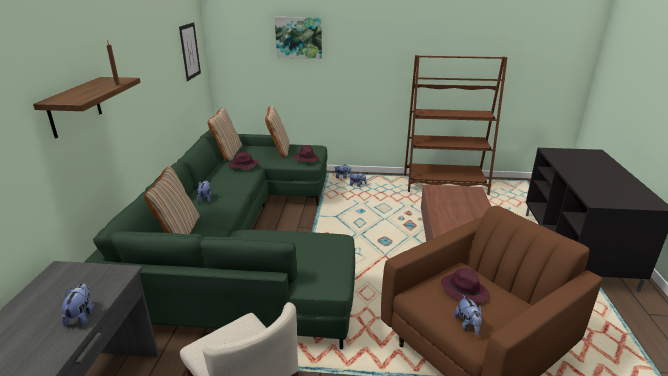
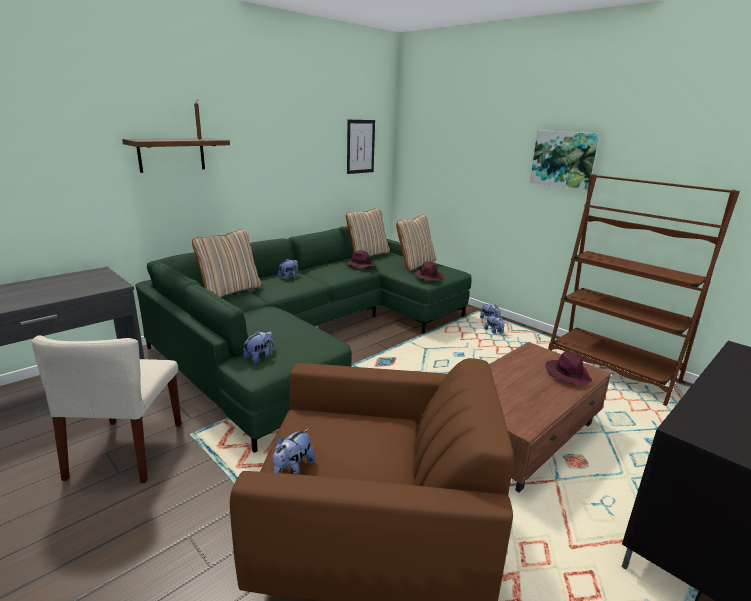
camera: 40 degrees right, 5 degrees down
plush toy [62,283,93,327] -> plush toy moved to [243,330,274,363]
picture [275,17,322,59] -> picture moved to [530,130,599,190]
purple hat [441,268,489,303] -> purple hat moved to [546,352,592,385]

